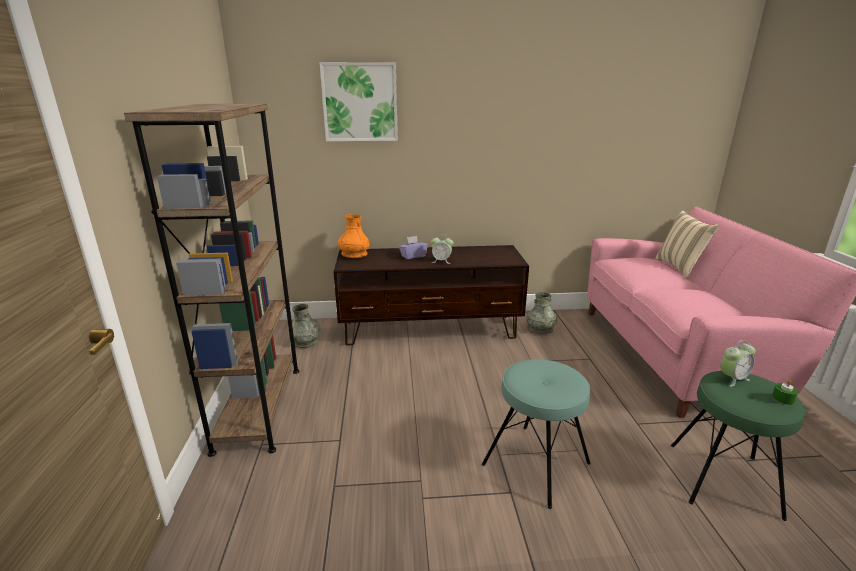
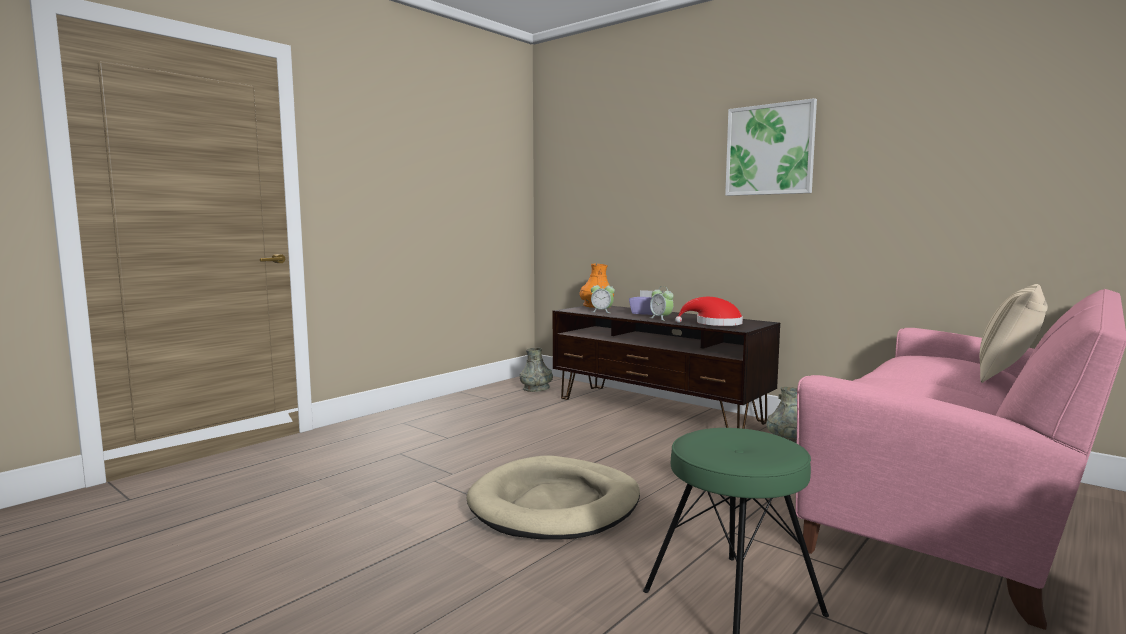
camera: 45 degrees right, 15 degrees down
brown bookcase [124,104,300,457] -> none
picture [320,62,398,141] -> picture moved to [725,98,817,196]
turquoise stool [482,359,591,509] -> beige dog bed [467,456,640,540]
alarm clock [721,340,755,387] -> alarm clock moved to [591,281,615,313]
green candle [772,380,798,405] -> none
none -> red hat [675,297,743,326]

